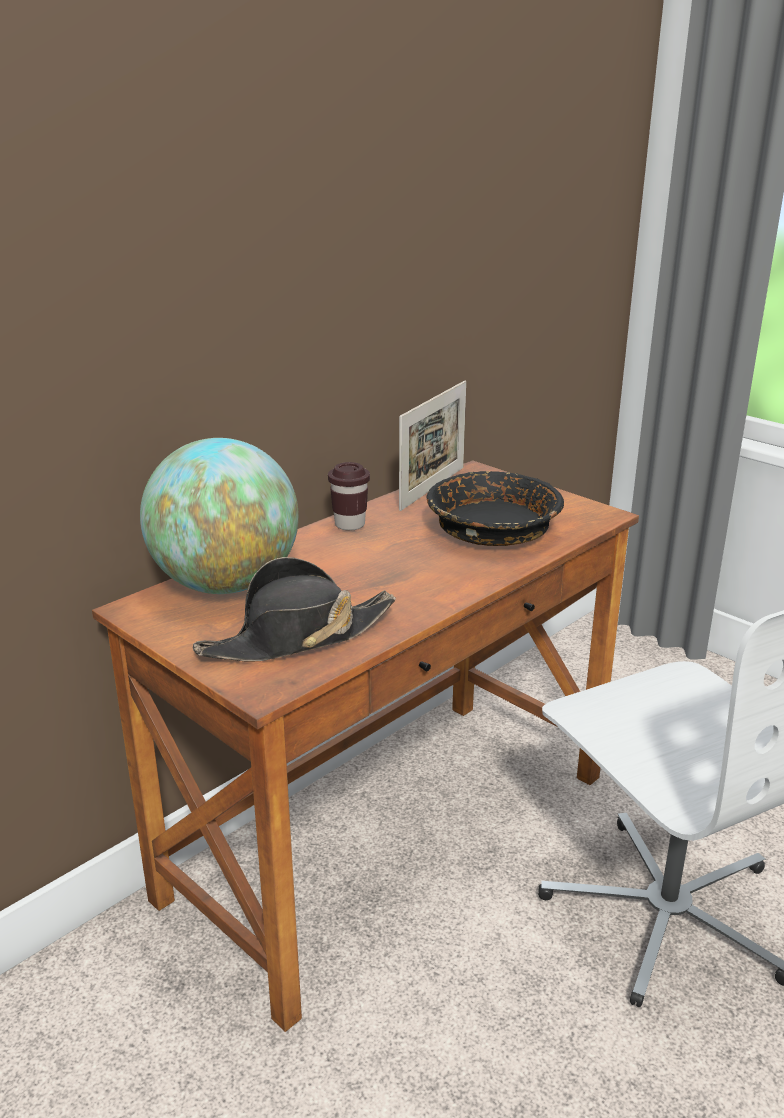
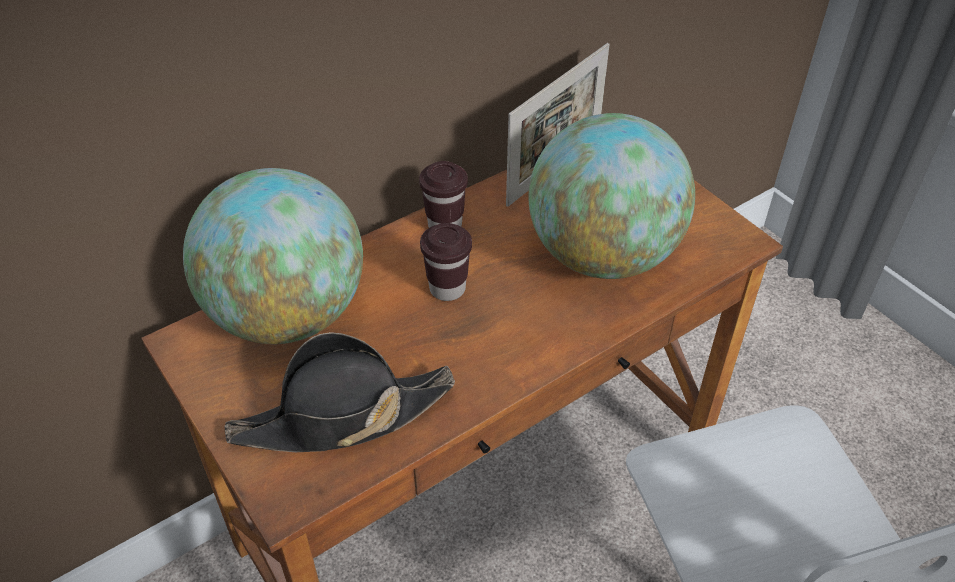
camera: 10 degrees right, 20 degrees up
black bowl [427,471,564,546] -> globe [529,113,695,279]
none -> brown cup [420,223,472,301]

